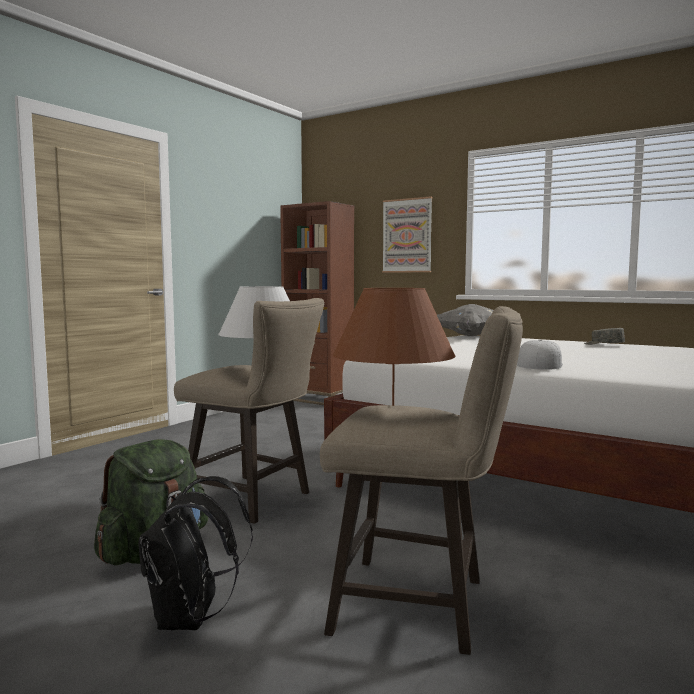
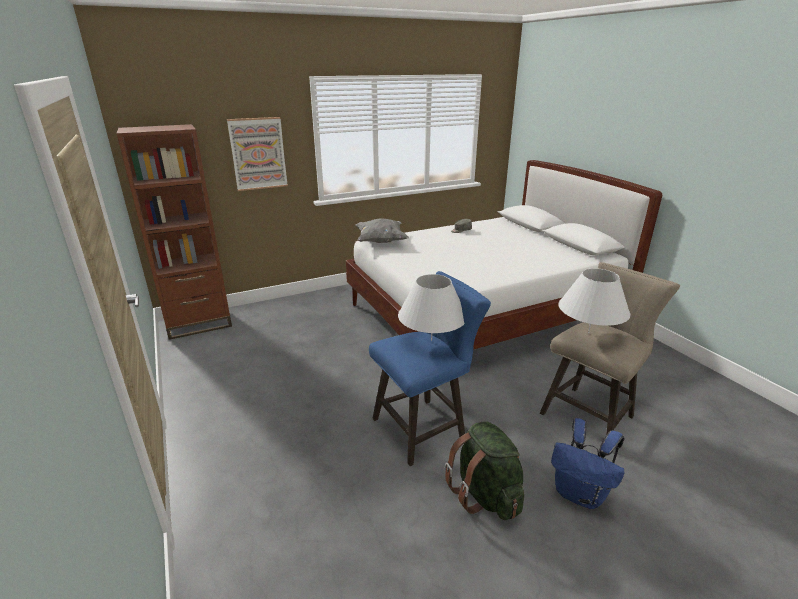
camera: 60 degrees left, 20 degrees up
black backpack [138,476,253,630] -> blue backpack [551,418,625,509]
beige stool [174,298,325,524] -> blue stool [369,271,491,466]
brown table lamp [333,288,456,406] -> white table lamp [559,268,630,334]
white cap [517,340,563,370] -> none

